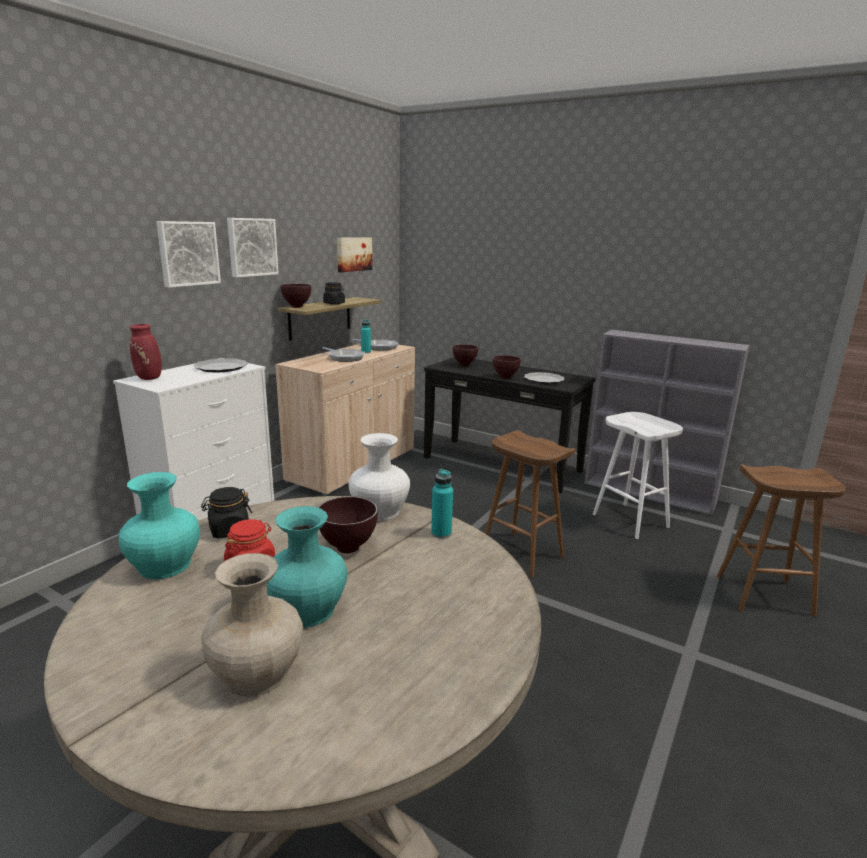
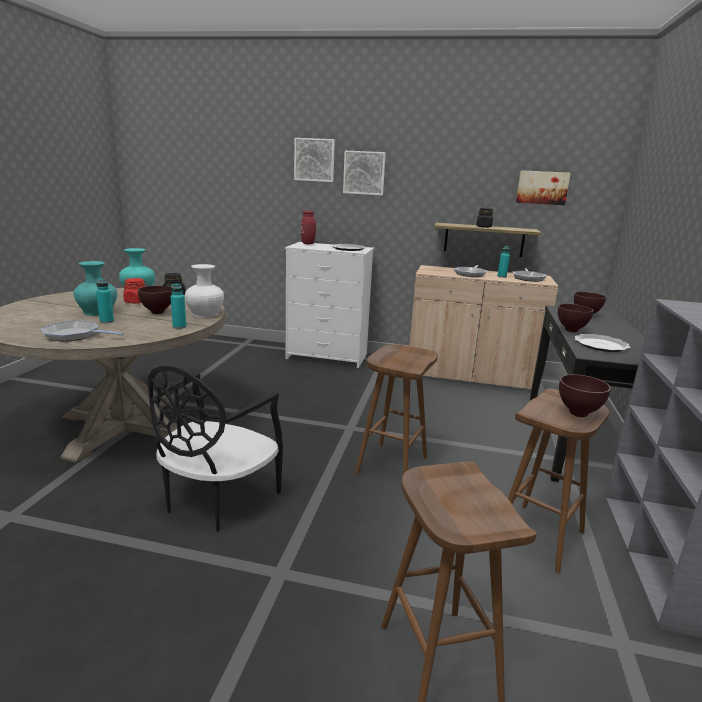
camera: 70 degrees right, 0 degrees up
beige vase [201,553,303,697] -> none
picture [227,218,279,277] -> picture moved to [294,138,335,182]
brown bowl [281,284,311,308] -> brown bowl moved to [559,374,611,417]
white stool [593,412,683,539] -> brown stool [508,388,609,574]
none -> frying pan [41,320,124,342]
none -> turquoise bottle [96,278,114,323]
none -> black chair [148,365,283,532]

